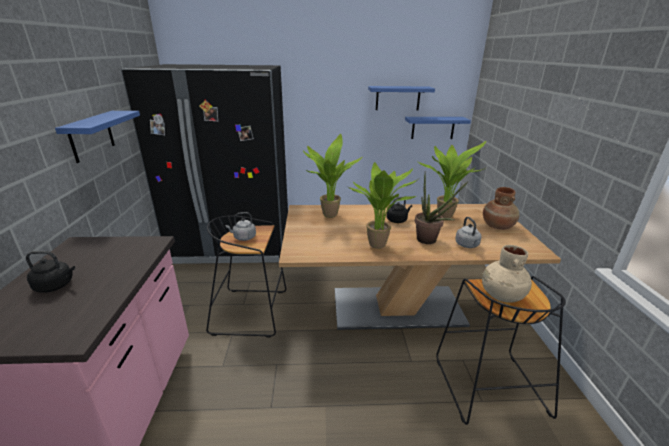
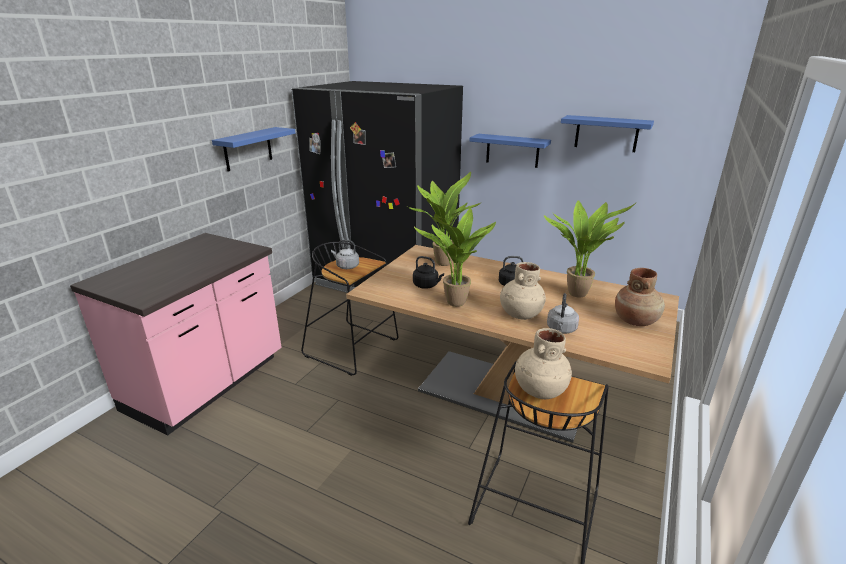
camera: 30 degrees right, 0 degrees up
black kettle [26,251,75,293] -> black kettle moved to [413,256,444,289]
blue shelf [405,117,471,139] -> blue shelf moved to [470,134,551,168]
potted plant [415,174,468,244] -> beige vase [500,262,546,320]

